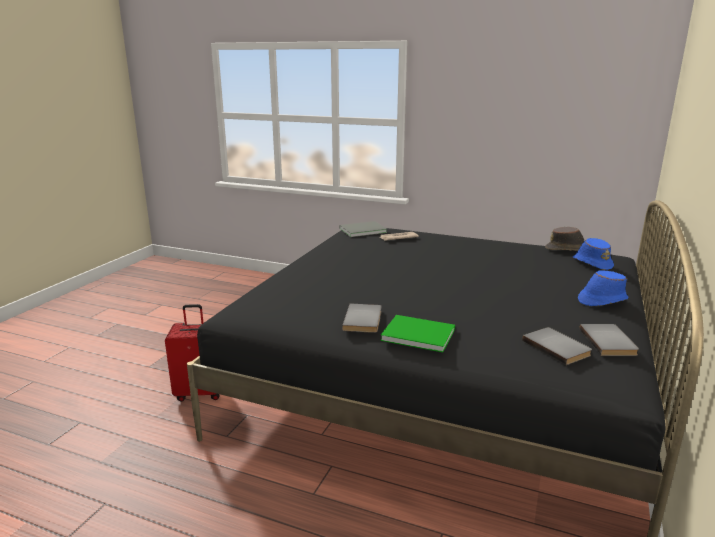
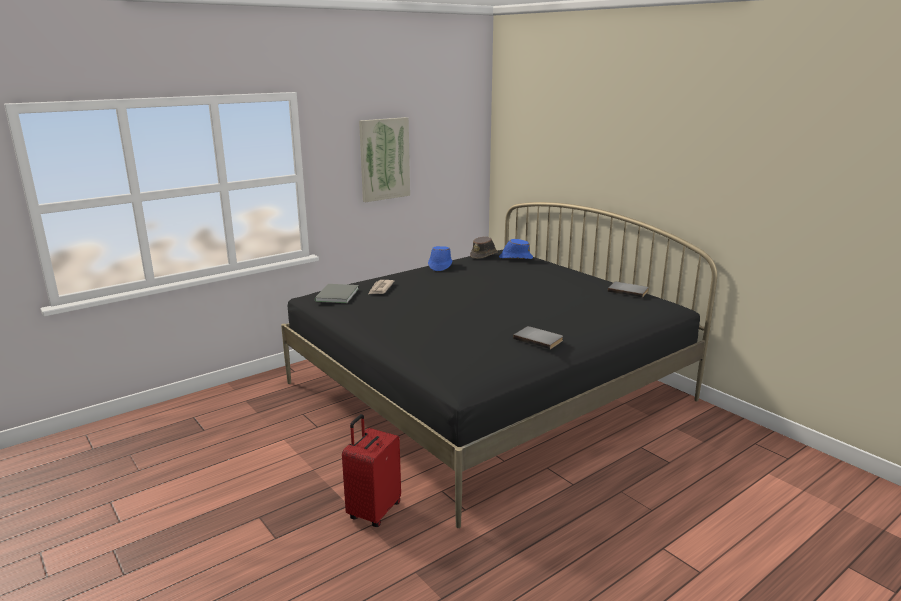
camera: 60 degrees left, 0 degrees up
green book [381,315,455,352] -> none
grey book [522,327,592,365] -> none
blue hat [578,270,628,306] -> blue hat moved to [428,246,452,271]
none -> picture [359,117,410,202]

